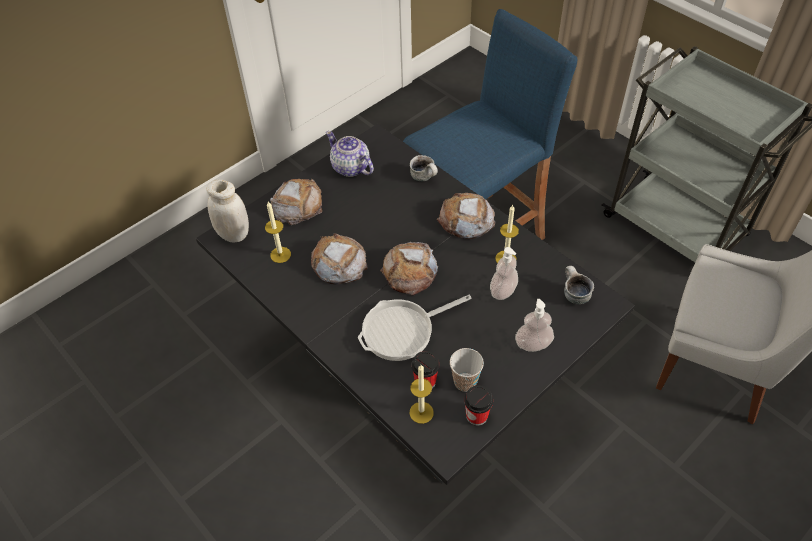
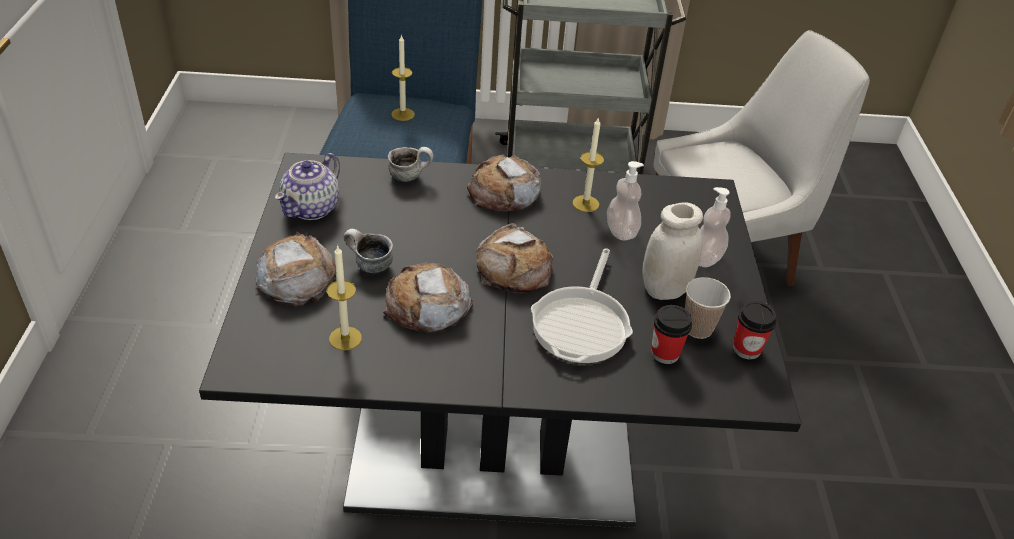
camera: 50 degrees left, 10 degrees down
white jar [206,179,249,242] -> white jar moved to [643,202,703,300]
teapot [326,131,374,177] -> teapot turned 60 degrees counterclockwise [274,153,340,220]
candle [410,365,434,424] -> candle moved to [391,34,415,121]
mug [564,266,594,304] -> mug moved to [343,229,393,273]

